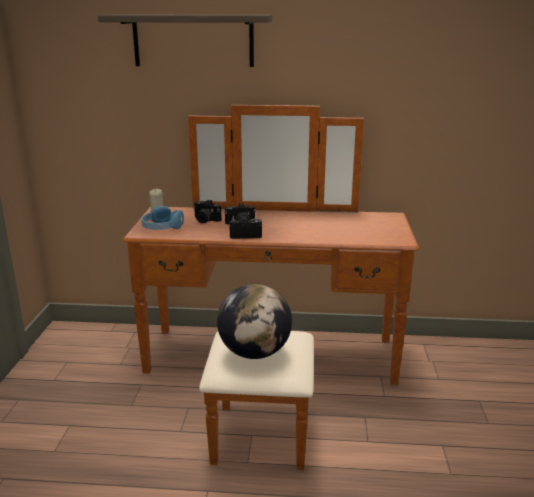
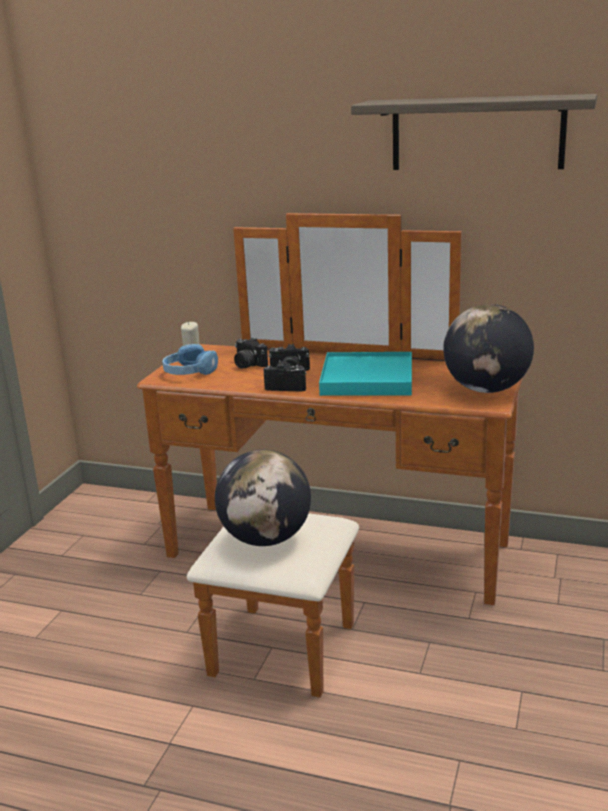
camera: 15 degrees right, 0 degrees up
shelf [98,15,272,67] -> shelf moved to [351,94,597,170]
none -> turquoise tray [319,352,412,396]
none -> globe [443,304,534,393]

